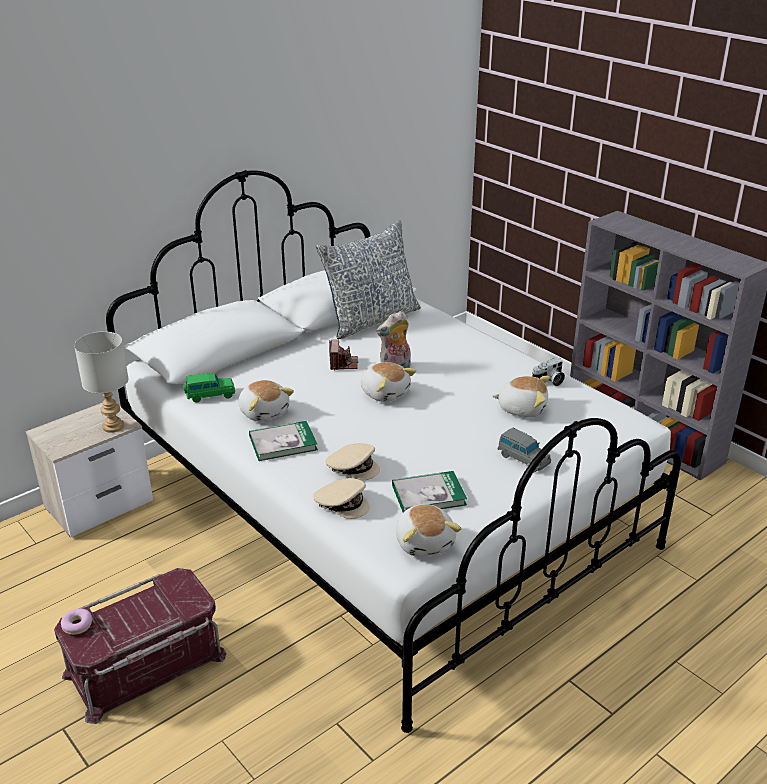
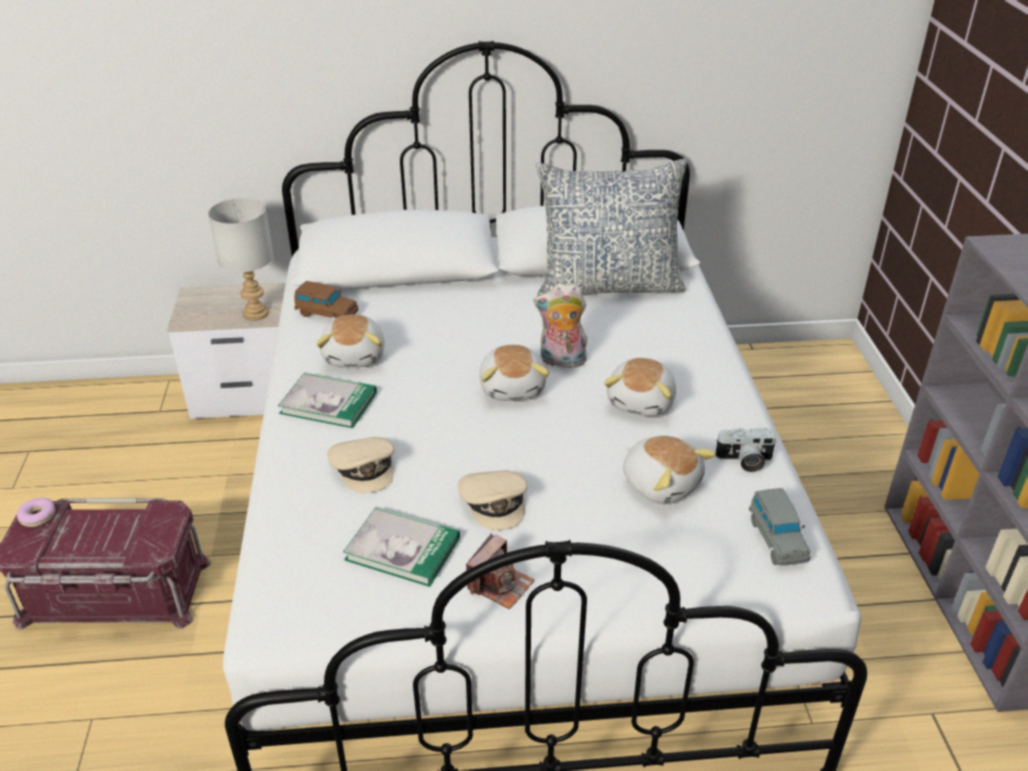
camera: 35 degrees right, 5 degrees up
green toy car [183,373,235,403] -> brown toy car [294,281,358,319]
beige cap [313,478,370,519] -> beige cap moved to [458,470,528,530]
camera [329,339,358,371] -> camera moved to [466,533,535,609]
plush toy [396,504,462,557] -> plush toy moved to [604,358,676,416]
grey toy car [498,428,551,473] -> grey toy car moved to [749,488,810,566]

